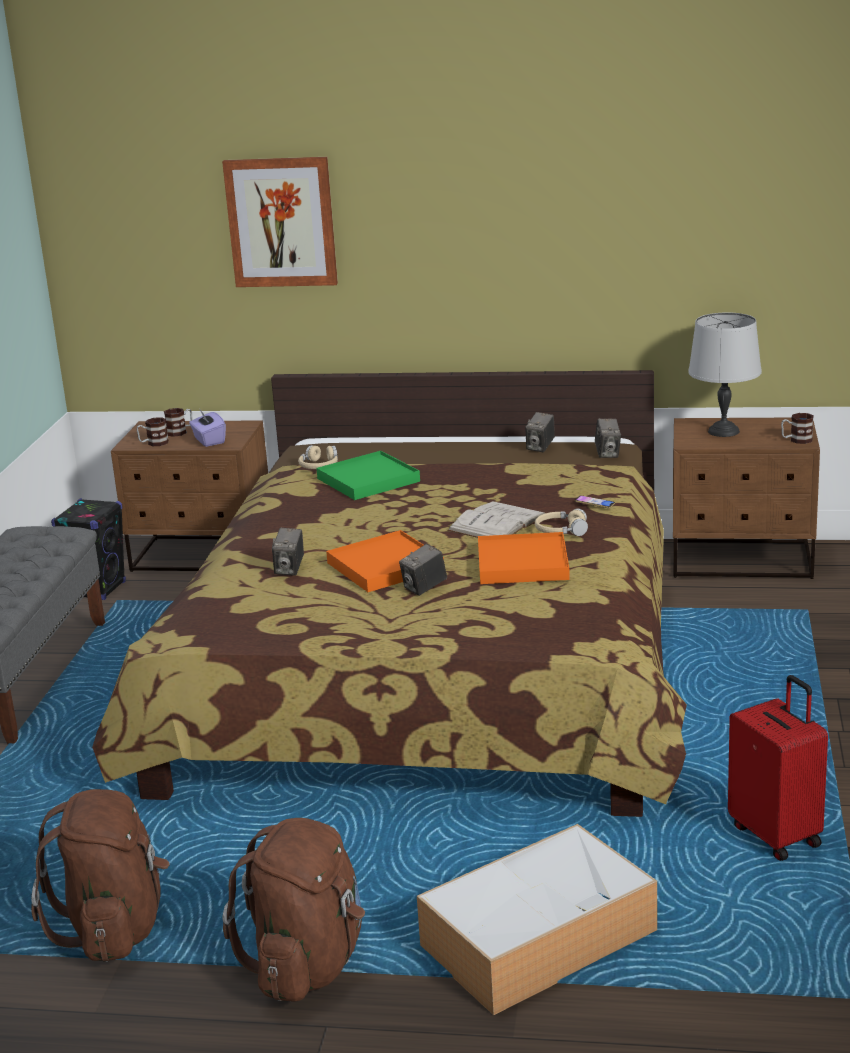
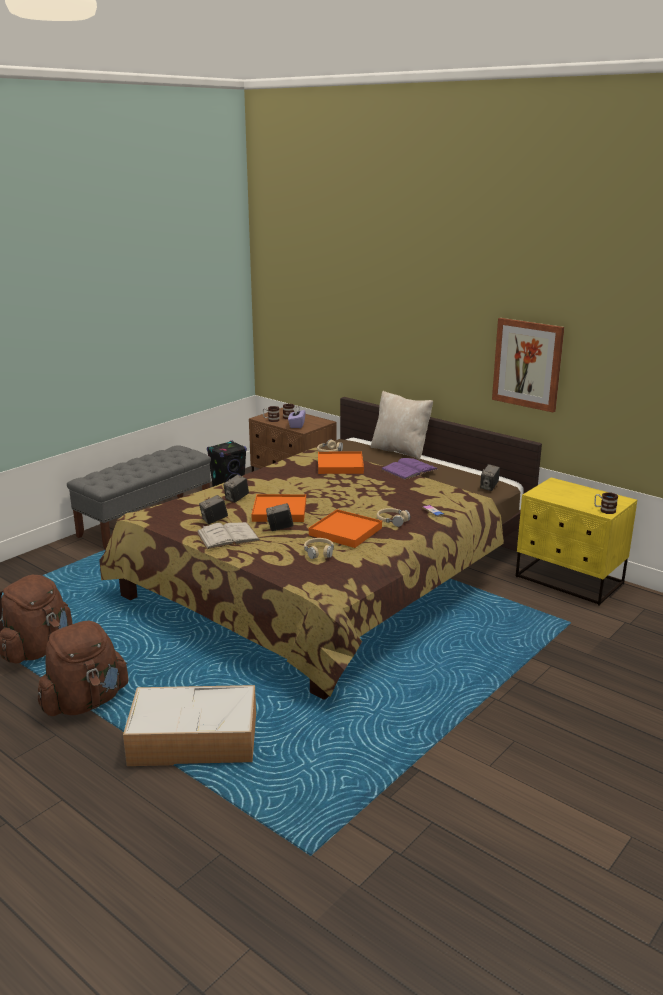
camera: 30 degrees right, 0 degrees up
picture [222,157,338,287] -> picture moved to [492,318,564,412]
green tray [316,451,420,500] -> orange tray [318,451,364,474]
white book [447,501,545,538] -> white book moved to [196,522,261,549]
camera [525,412,555,452] -> camera moved to [199,495,228,524]
brown nightstand [673,418,820,579] -> yellow nightstand [516,477,637,606]
grey table lamp [688,312,762,437] -> none
red suitcase [728,675,828,861] -> none
none -> beige headphones [304,538,334,559]
none -> beige pillow [370,391,433,460]
none -> purple book [381,458,438,480]

